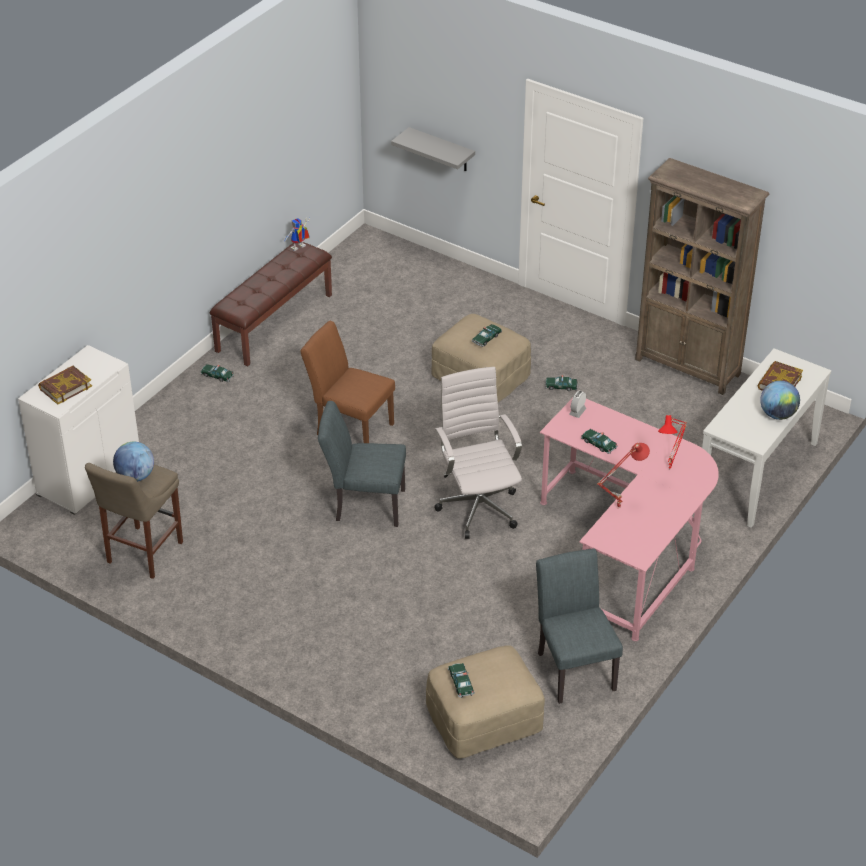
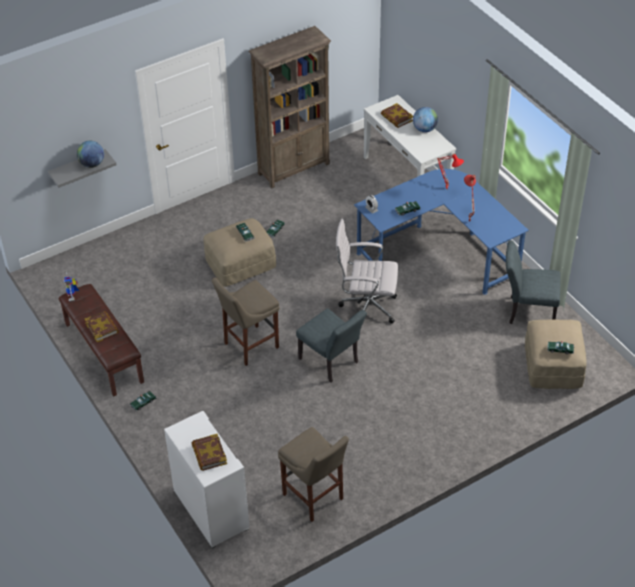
camera: 65 degrees left, 5 degrees up
globe [113,442,154,482] -> globe moved to [77,141,104,168]
brown chair [301,321,395,443] -> beige stool [212,278,279,366]
grey chair [318,401,406,527] -> grey chair turned 75 degrees counterclockwise [296,308,367,383]
pink desk [540,398,719,641] -> blue desk [354,169,529,295]
none -> book [84,311,119,342]

